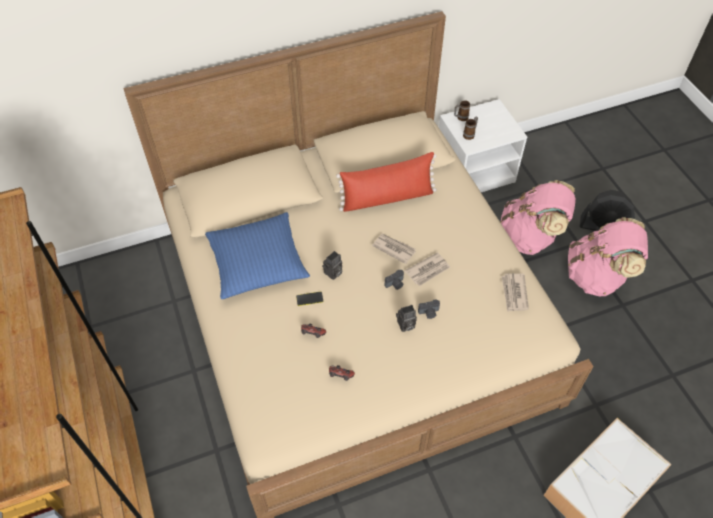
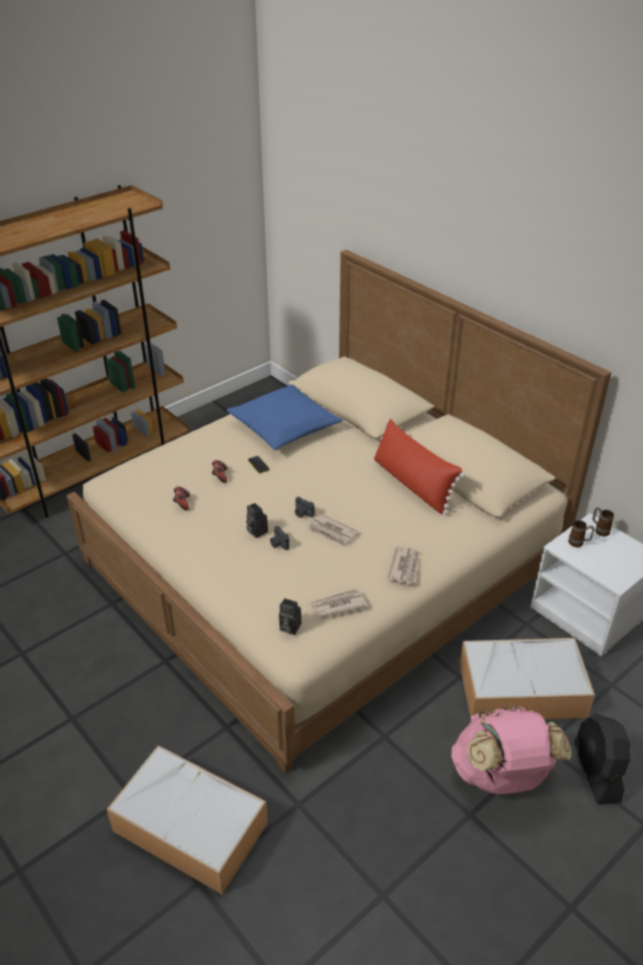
camera: 70 degrees right, 15 degrees down
camera [322,251,342,280] -> camera moved to [279,598,301,635]
newspaper [372,234,416,264] -> newspaper moved to [387,546,419,584]
pink backpack [500,180,576,255] -> storage box [459,638,595,719]

